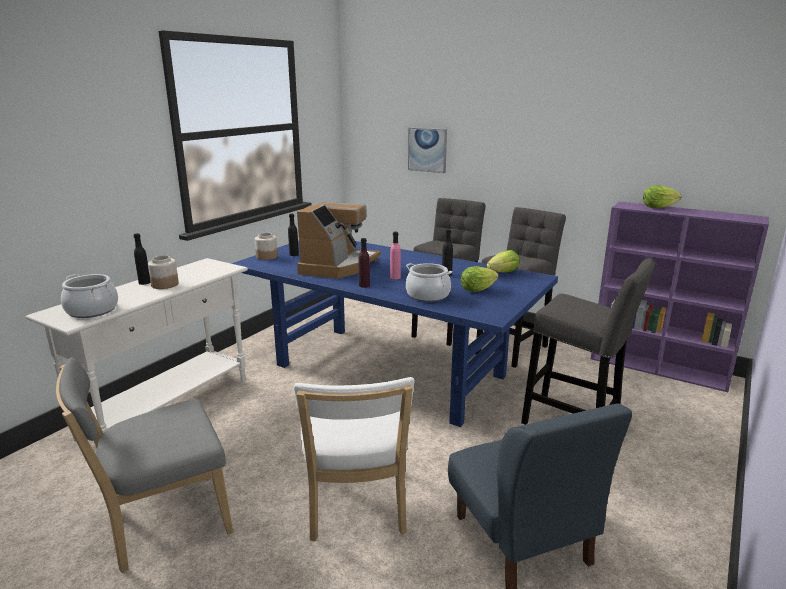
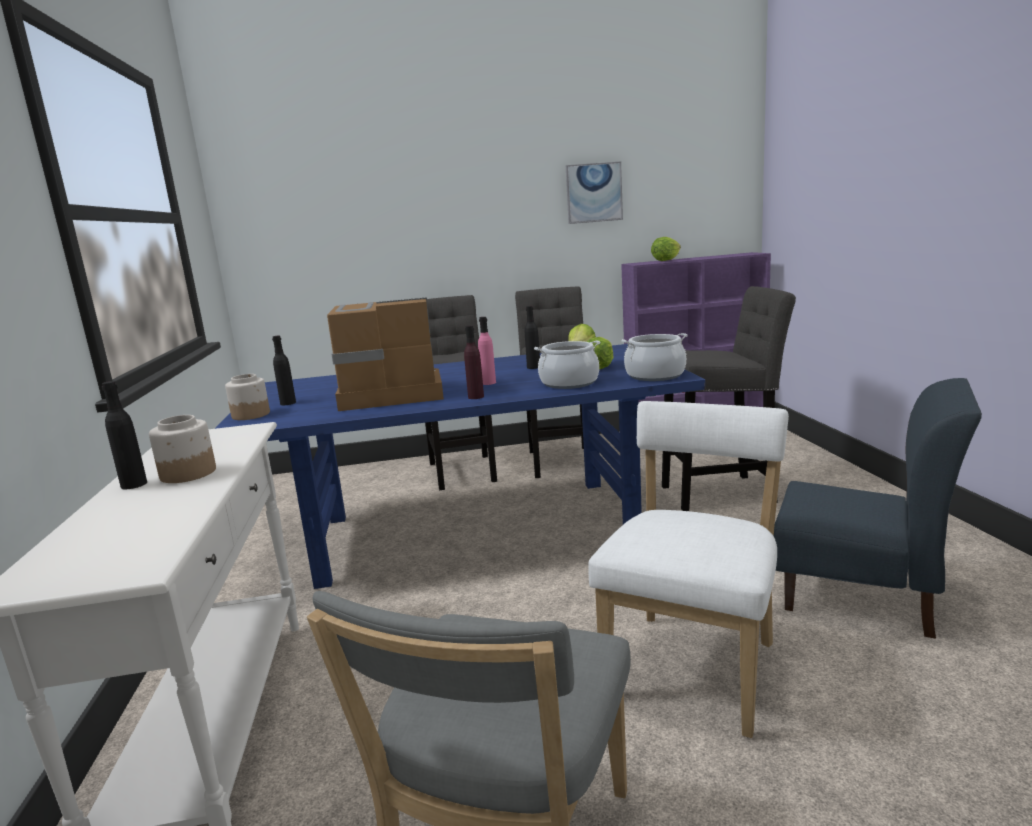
camera: 40 degrees left, 5 degrees down
cooking pot [61,274,118,318] -> cooking pot moved to [621,333,688,381]
white chair [294,377,415,541] -> white chair turned 105 degrees counterclockwise [588,401,789,738]
coffee machine [297,202,381,279] -> coffee machine turned 75 degrees counterclockwise [327,297,444,411]
picture [408,128,447,173] -> picture moved to [566,161,623,224]

